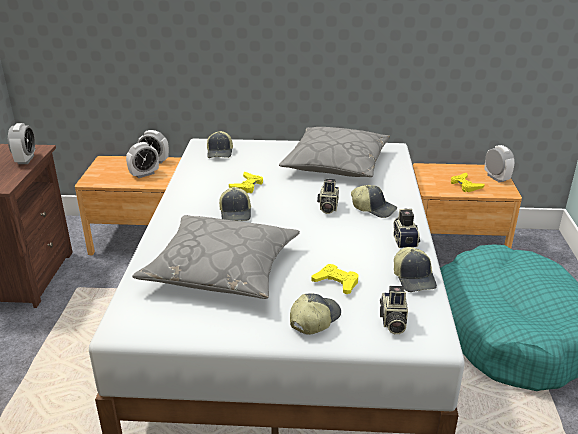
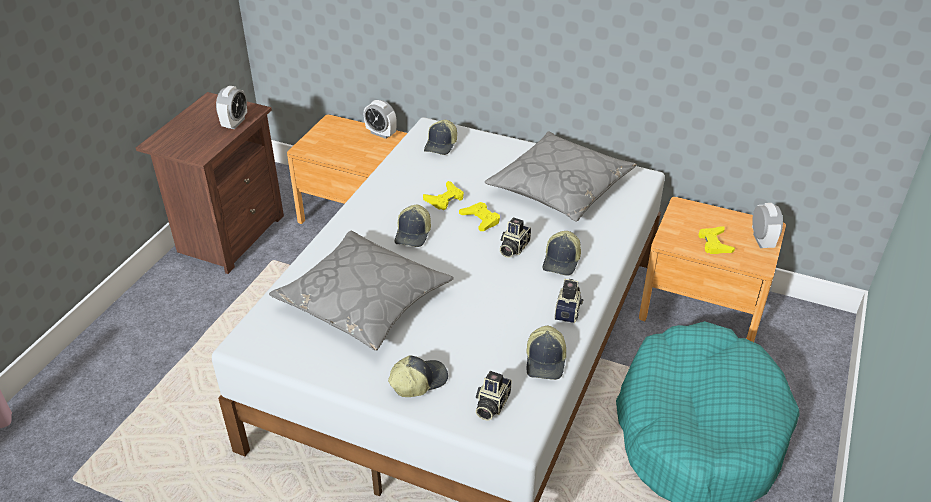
camera: 20 degrees right, 10 degrees up
alarm clock [126,142,159,178] -> none
yellow game controller [311,264,358,294] -> yellow game controller moved to [459,202,500,231]
cap [351,185,397,218] -> cap turned 60 degrees clockwise [543,231,581,276]

